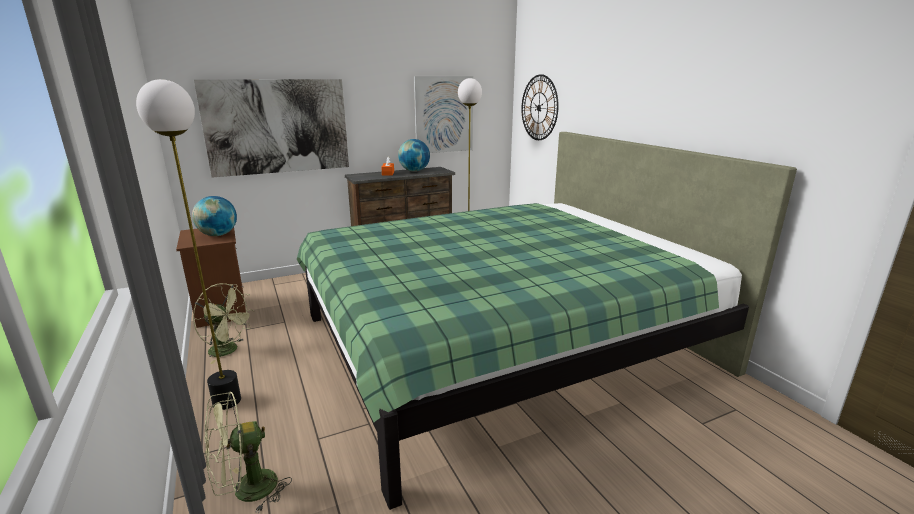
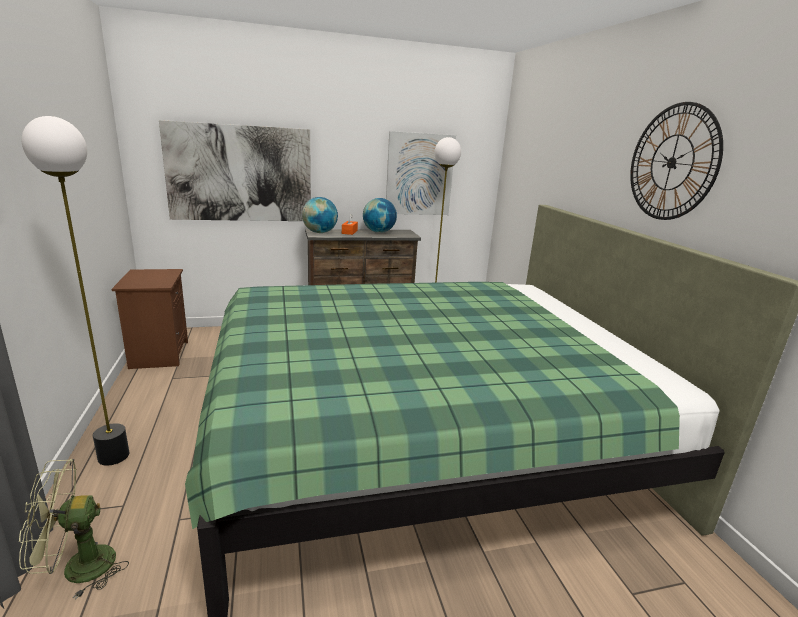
camera: 10 degrees right, 0 degrees up
globe [192,196,237,236] -> globe moved to [302,197,338,233]
green fan [193,283,254,364] -> none
wall clock [521,74,559,140] -> wall clock moved to [630,102,723,220]

